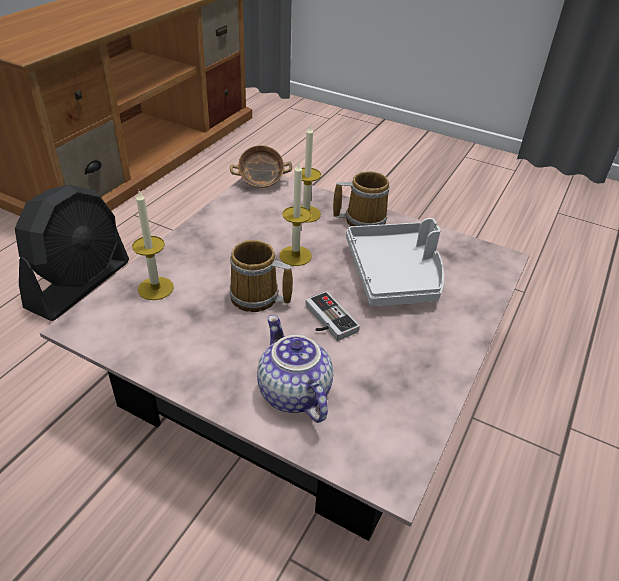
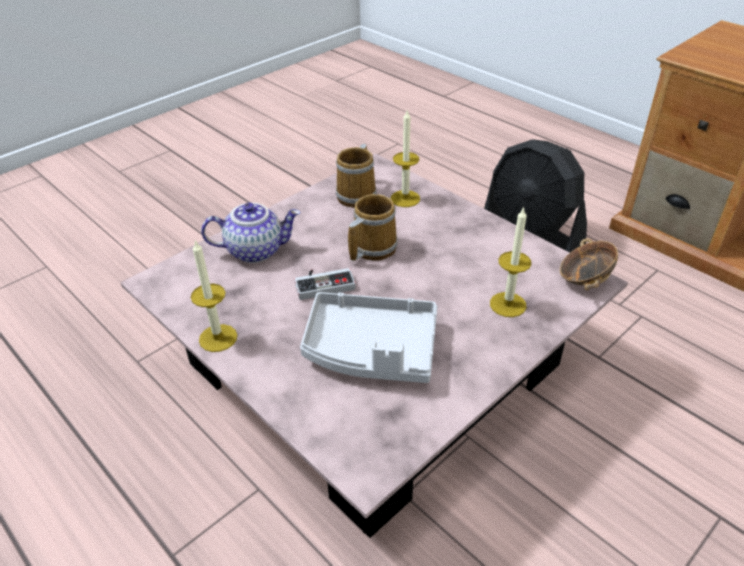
camera: 110 degrees right, 0 degrees up
candle [279,162,312,266] -> candle moved to [191,240,237,352]
mug [333,171,390,226] -> mug moved to [336,144,377,208]

